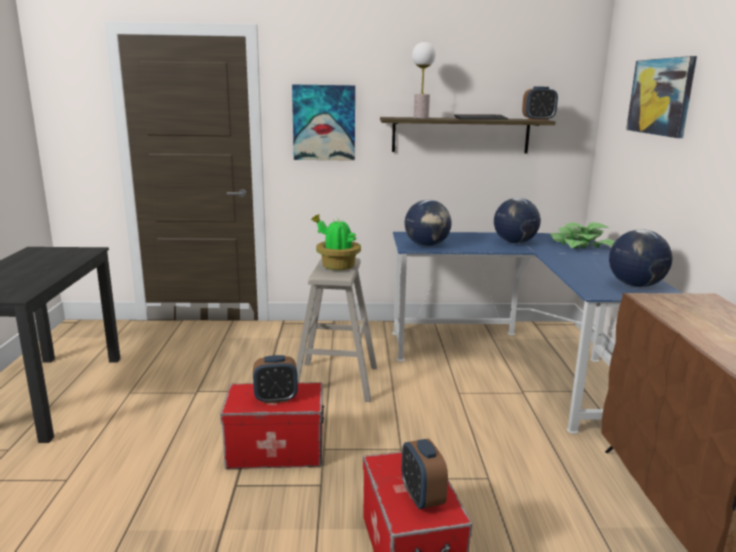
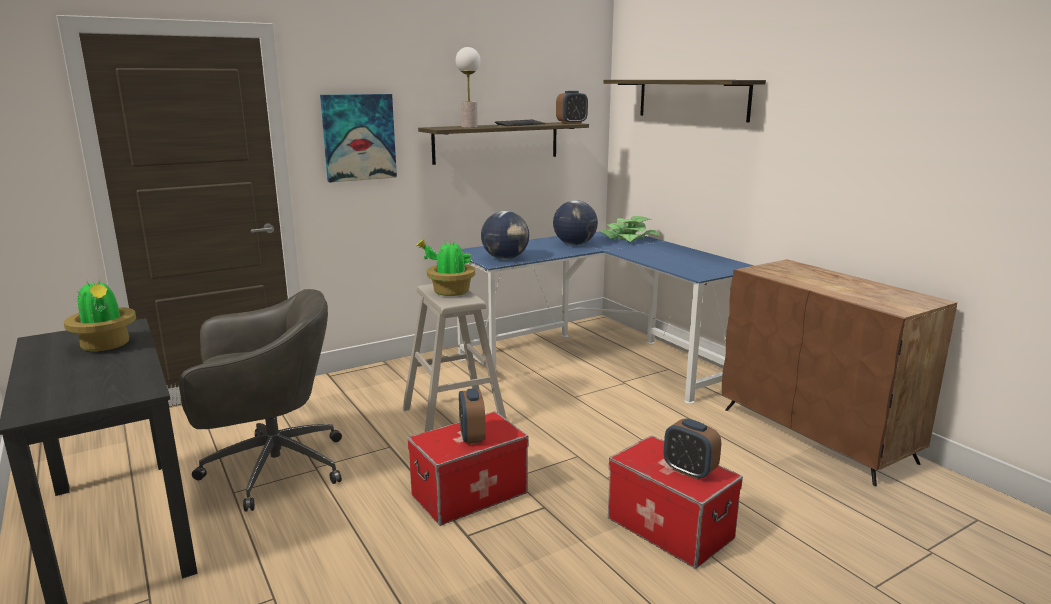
camera: 30 degrees left, 0 degrees up
alarm clock [253,355,298,404] -> alarm clock turned 120 degrees clockwise [459,388,486,444]
globe [609,229,672,287] -> none
picture [626,56,697,138] -> shelf [603,80,766,122]
none -> potted plant [64,277,136,351]
none -> grey office chair [179,289,342,512]

